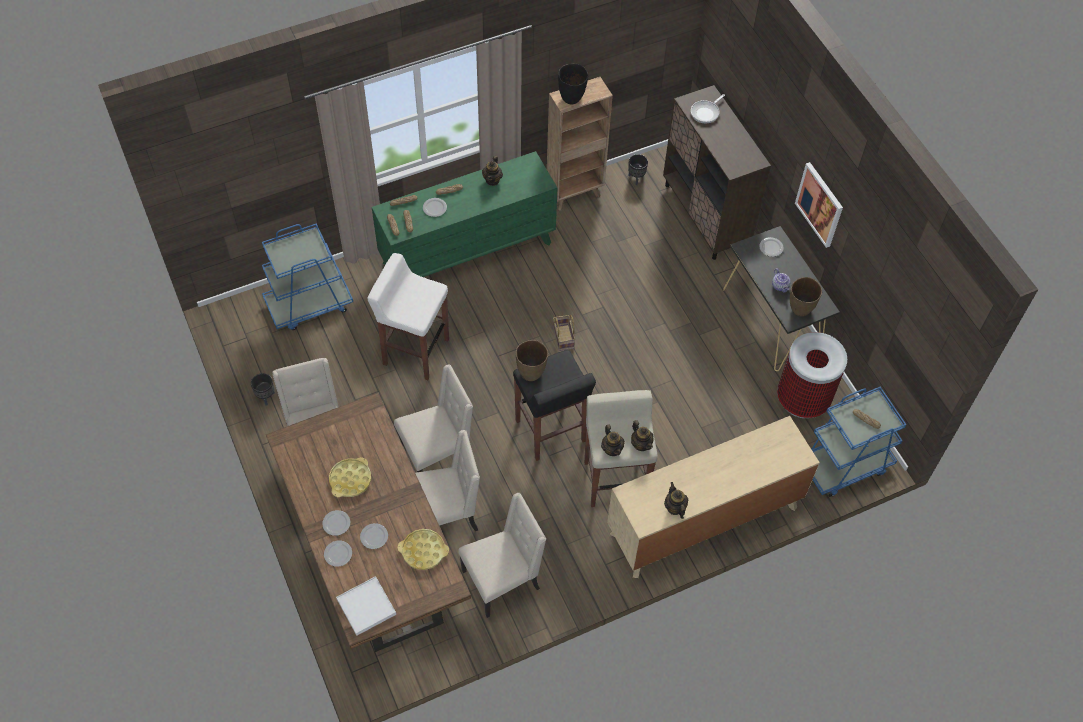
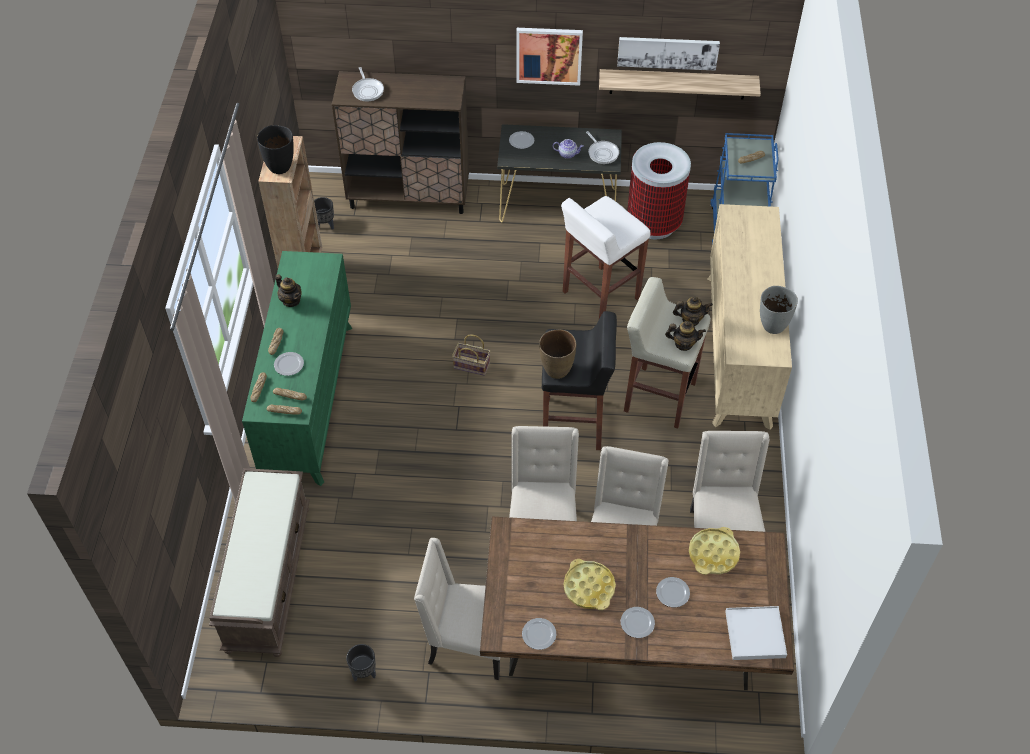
camera: 60 degrees left, 5 degrees down
blue cart [262,223,353,330] -> brown bench [209,468,310,657]
plate [324,540,352,567] -> plate moved to [522,618,556,650]
white stool [367,253,449,380] -> white stool moved to [561,196,651,319]
teapot [664,482,688,519] -> grey vase [760,286,798,334]
brown vase [790,277,822,316] -> frying pan [586,131,619,164]
none -> shelf [599,69,761,100]
none -> picture [617,37,720,71]

